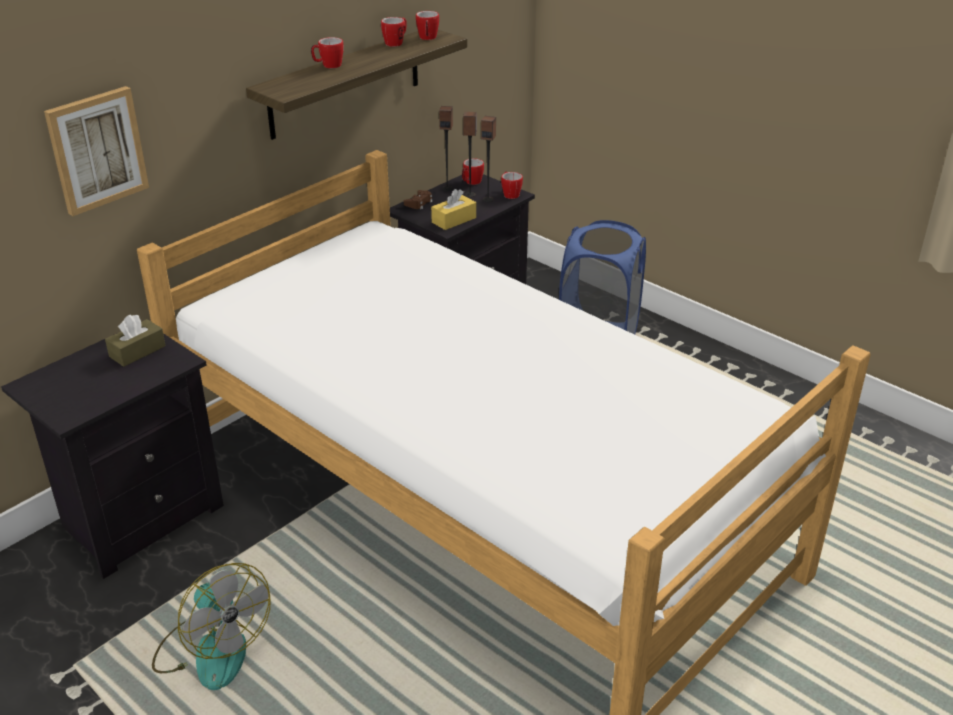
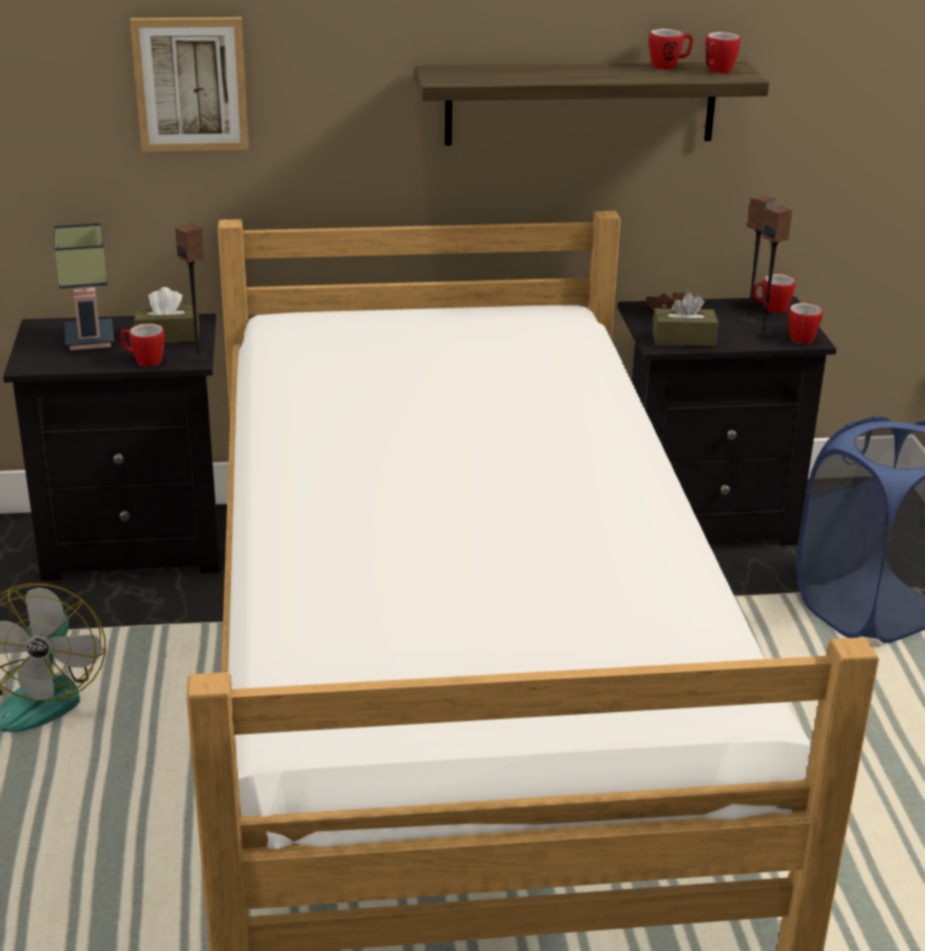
camera: 40 degrees right, 5 degrees down
mug [311,37,344,68] -> mug moved to [121,323,165,366]
yellow tissue box [431,189,476,230] -> brown tissue box [652,292,718,346]
speaker [439,106,453,191] -> speaker moved to [175,223,207,361]
none -> table lamp [54,223,114,350]

